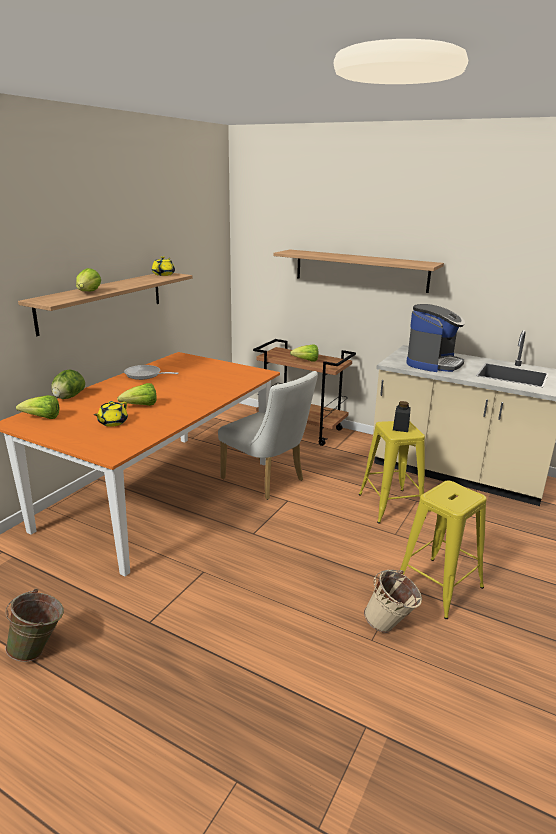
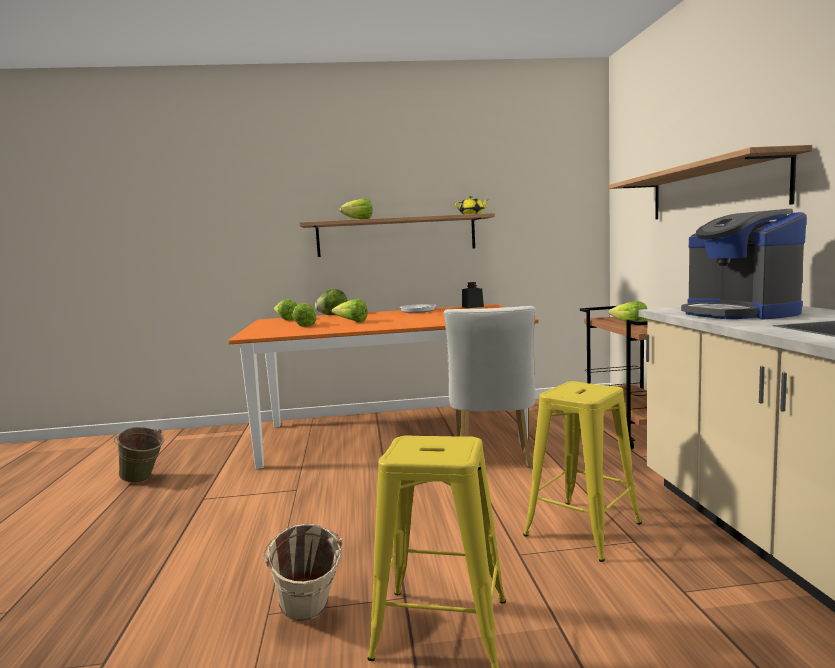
camera: 55 degrees right, 15 degrees down
yellow teapot [94,401,128,427] -> lettuce [292,303,317,327]
black jar [393,401,411,432] -> black jar moved to [462,282,484,308]
coffee machine [406,304,465,372] -> coffee machine turned 75 degrees clockwise [681,209,807,320]

